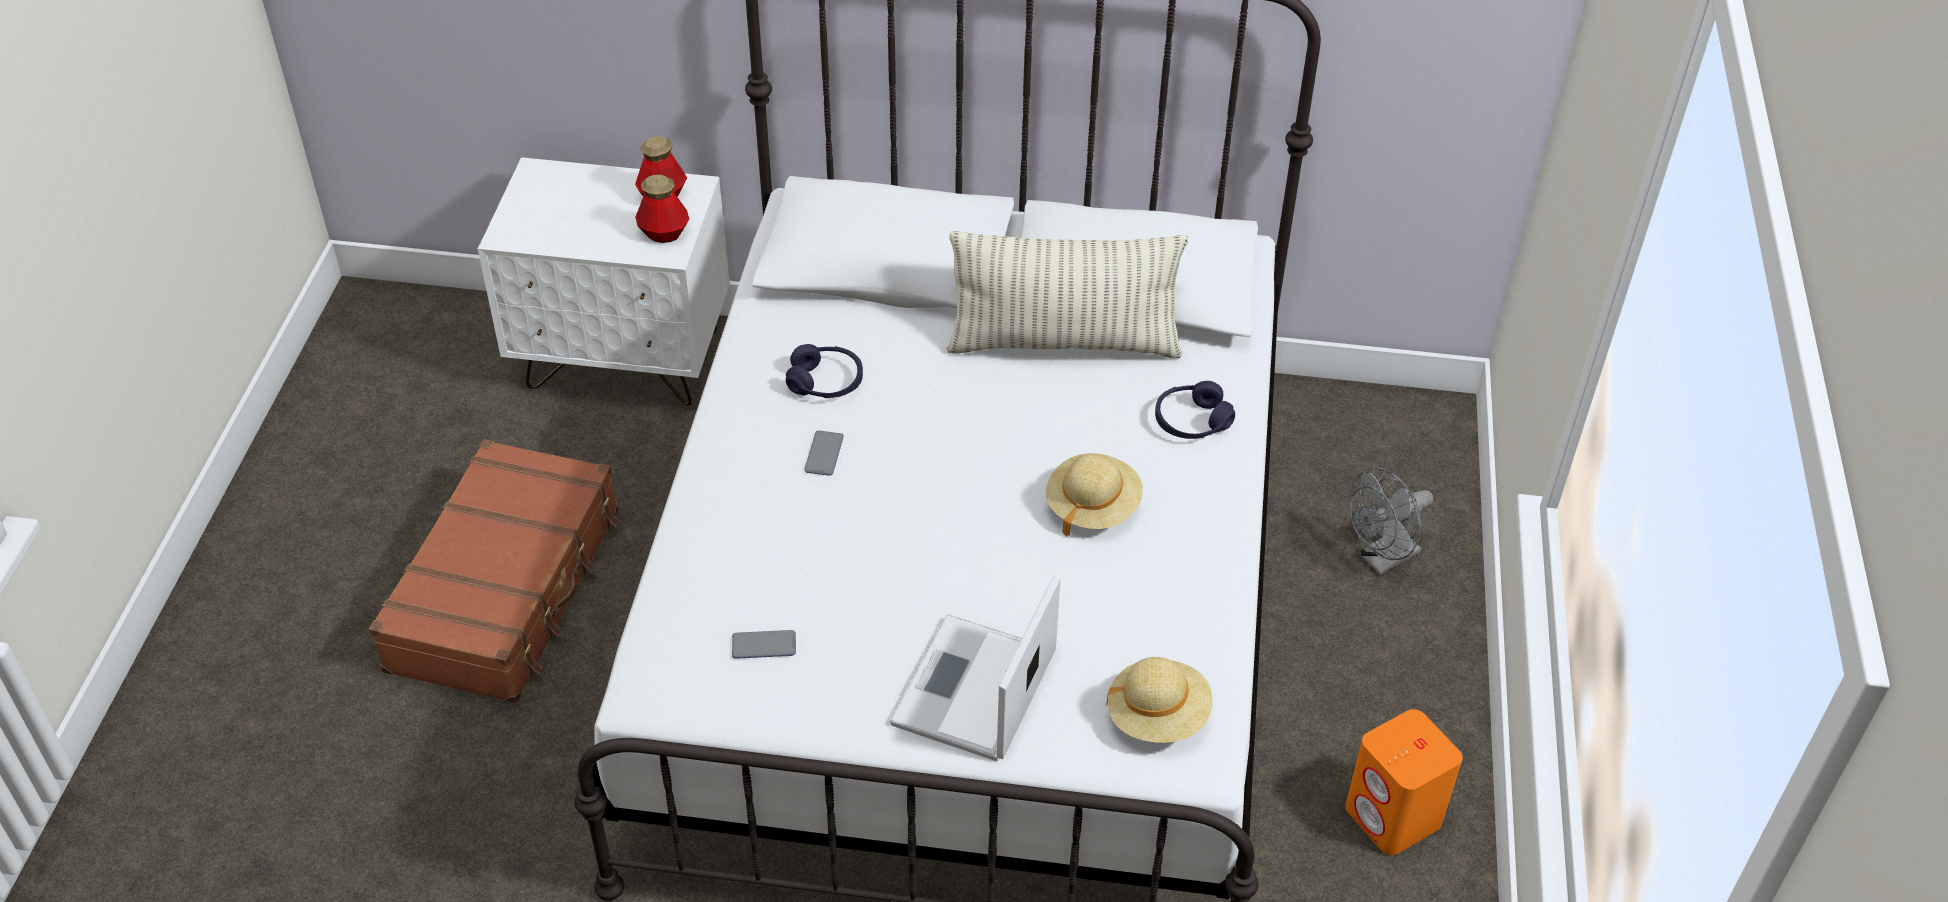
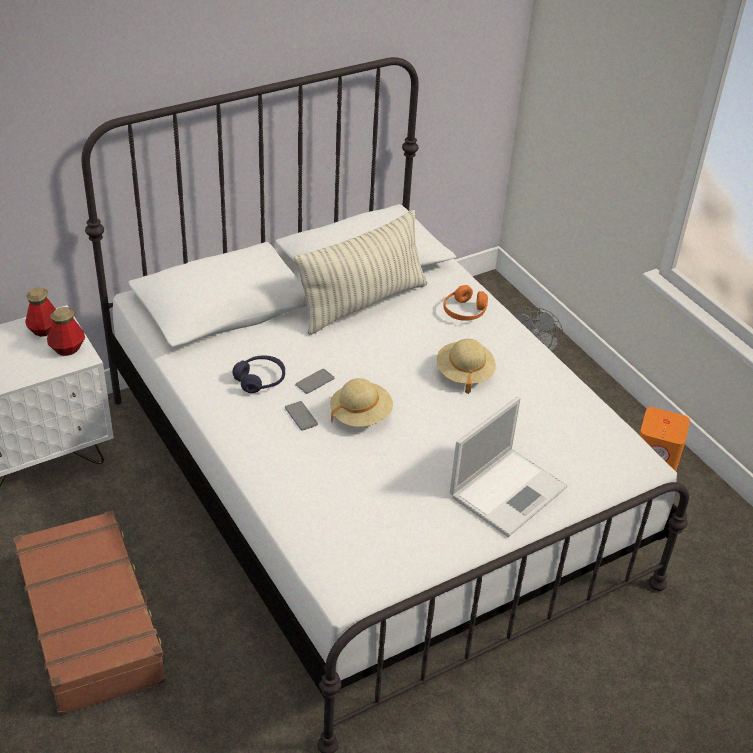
camera: 40 degrees left, 5 degrees down
phone [732,630,796,659] -> phone moved to [296,369,335,394]
laptop [890,575,1060,761] -> laptop turned 120 degrees counterclockwise [450,396,568,537]
beige hat [1106,657,1212,743] -> beige hat moved to [330,378,393,427]
purple headphones [1155,381,1235,439] -> orange headphones [443,285,488,321]

